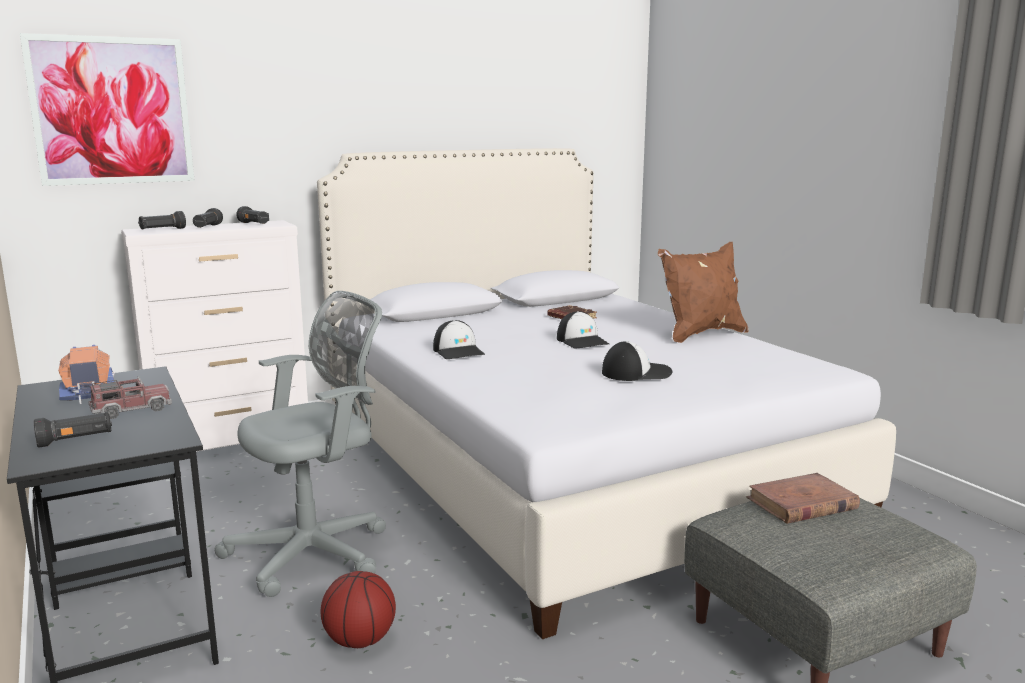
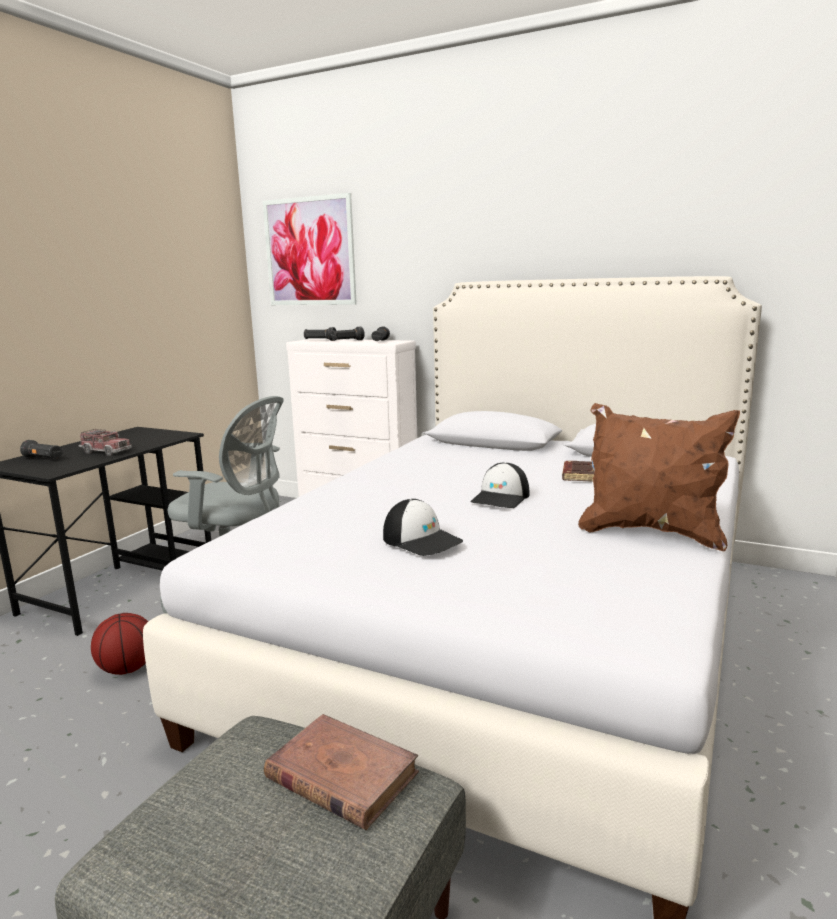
camera: 55 degrees right, 0 degrees up
toy truck [58,345,115,404] -> none
cap [433,320,485,359] -> none

